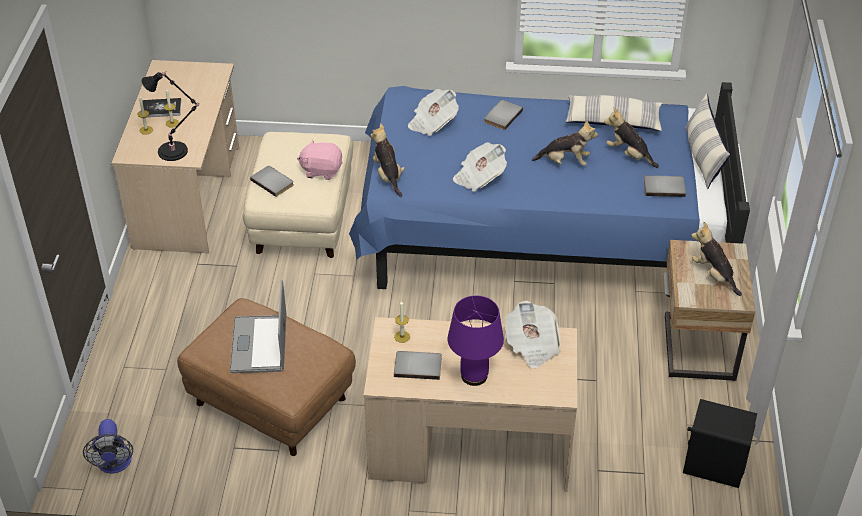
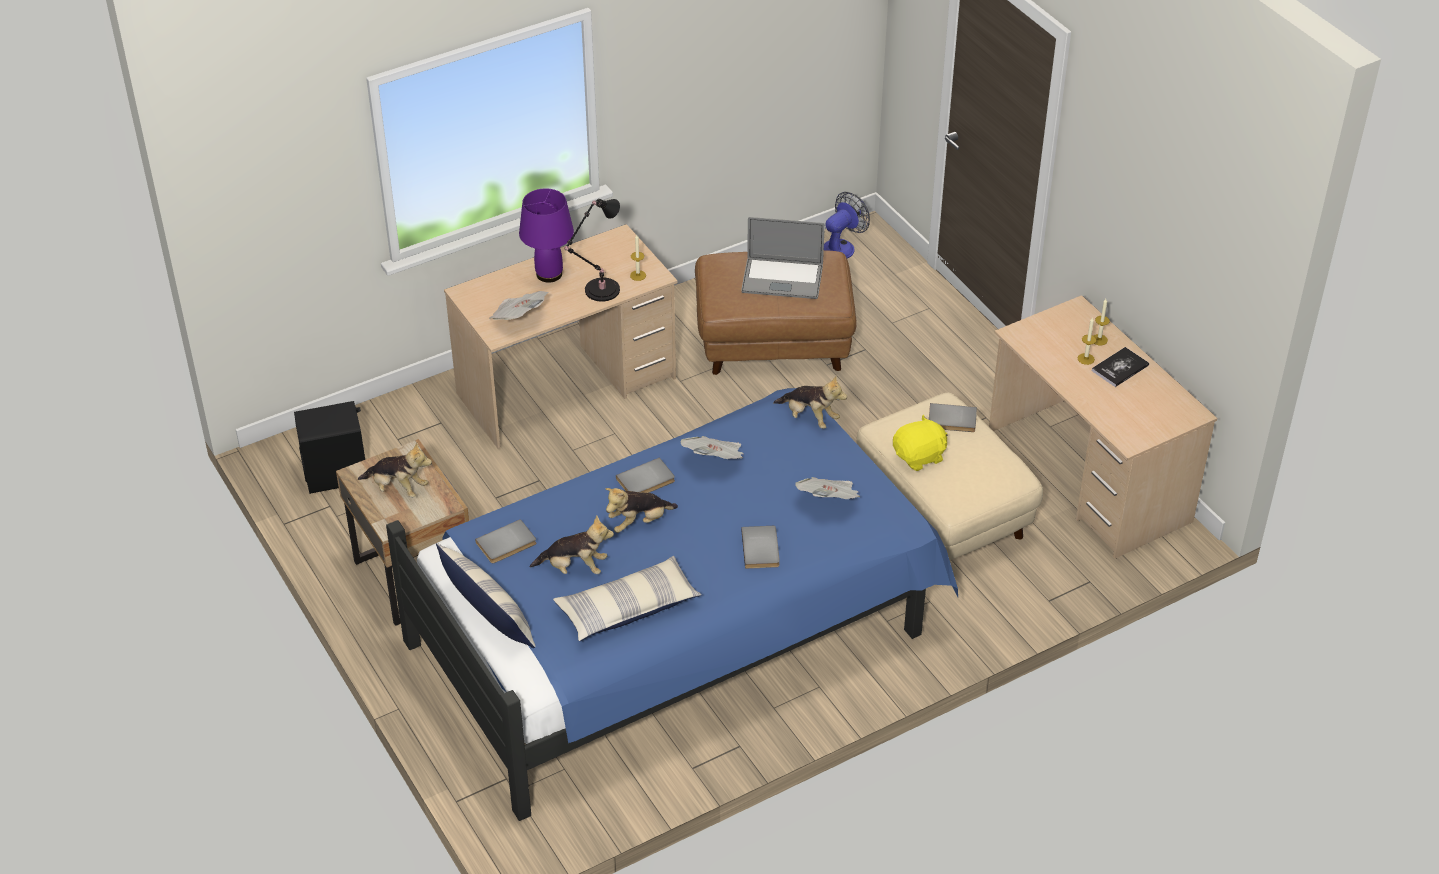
camera: 145 degrees right, 0 degrees up
fan [83,419,133,473] -> fan turned 90 degrees clockwise [824,192,870,259]
black table lamp [142,72,199,161] -> black table lamp moved to [564,199,620,302]
laptop [230,280,286,373] -> laptop turned 135 degrees clockwise [741,217,825,299]
pink plush toy [297,140,343,180] -> yellow plush toy [893,415,948,471]
grey book [394,351,442,380] -> grey book moved to [616,457,675,493]

